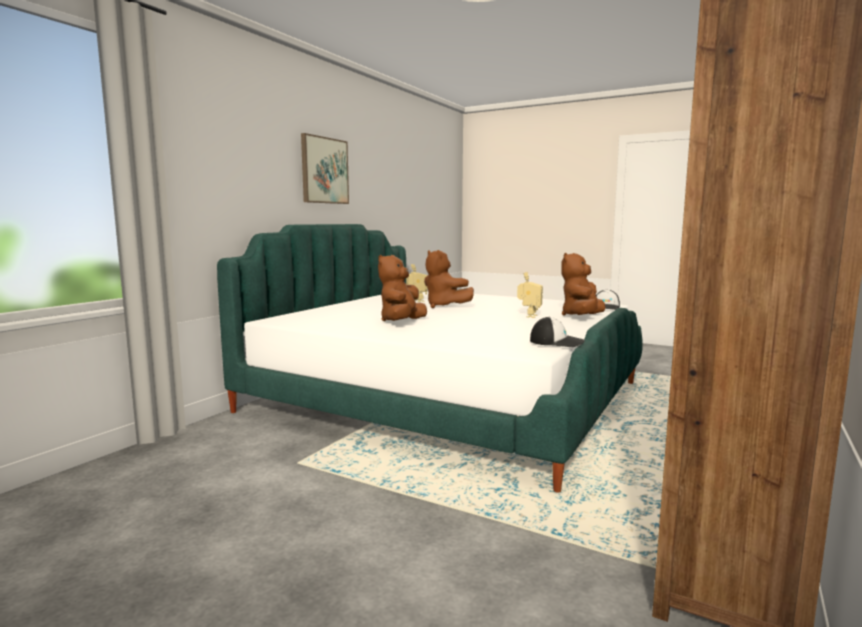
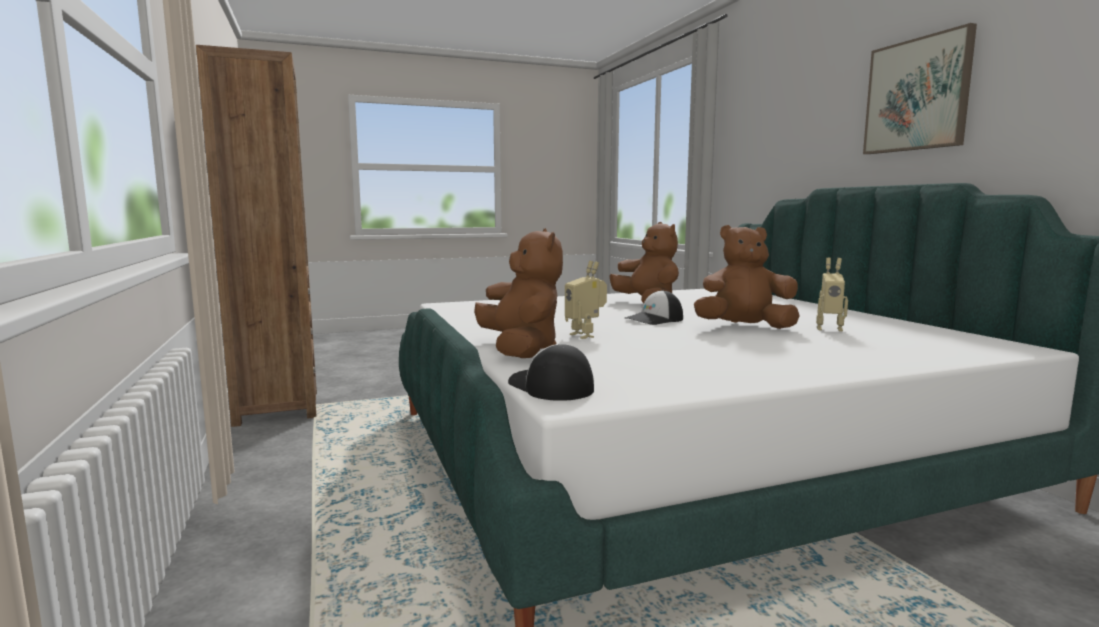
camera: 130 degrees right, 0 degrees up
cap [530,317,585,347] -> cap moved to [625,290,683,325]

